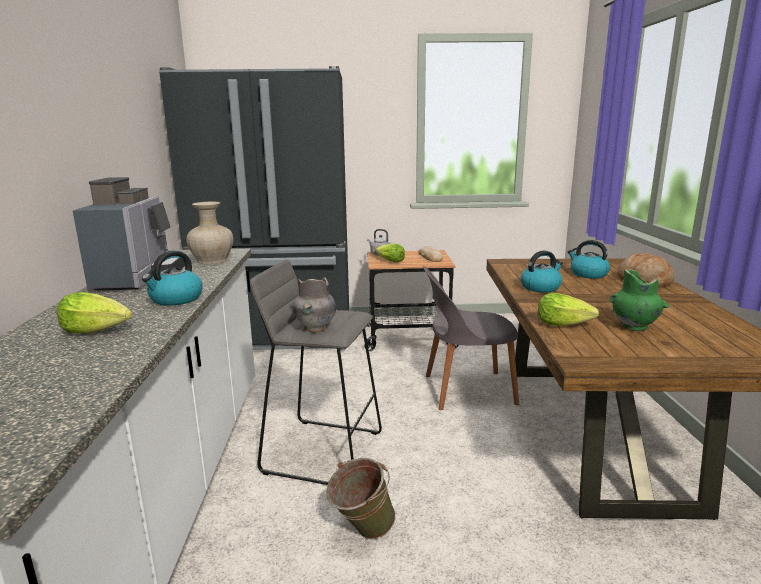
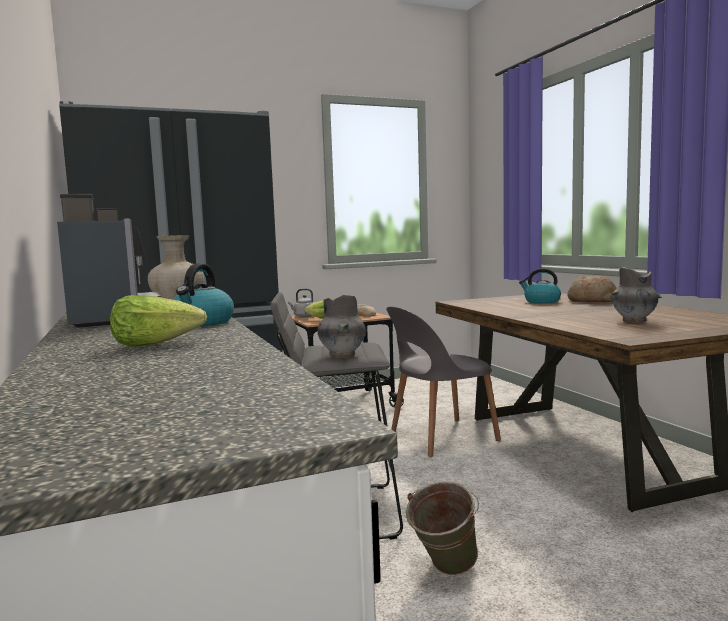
camera: 20 degrees left, 10 degrees down
kettle [520,251,563,293] -> none
lettuce [538,293,599,326] -> none
green vase [609,269,669,331] -> grey vase [610,267,662,322]

